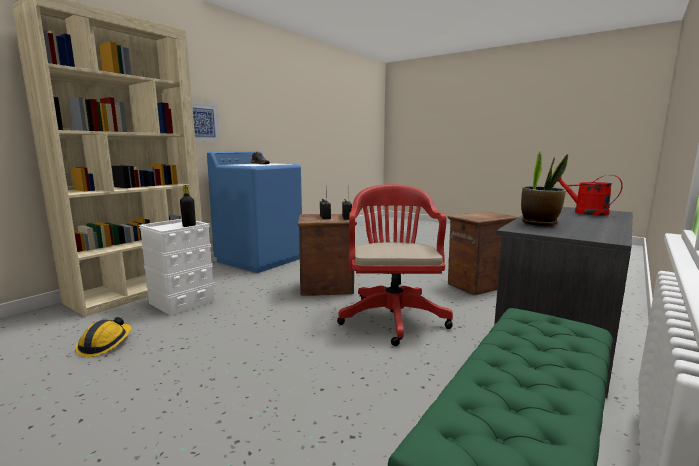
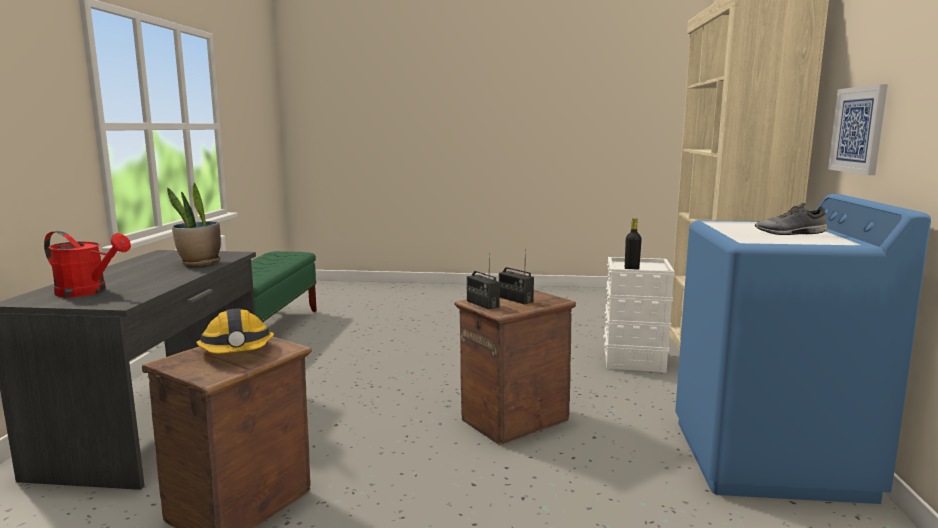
camera: 150 degrees right, 0 degrees up
hard hat [75,317,132,357] -> hard hat moved to [196,309,274,354]
red office chair [337,184,453,346] -> none

